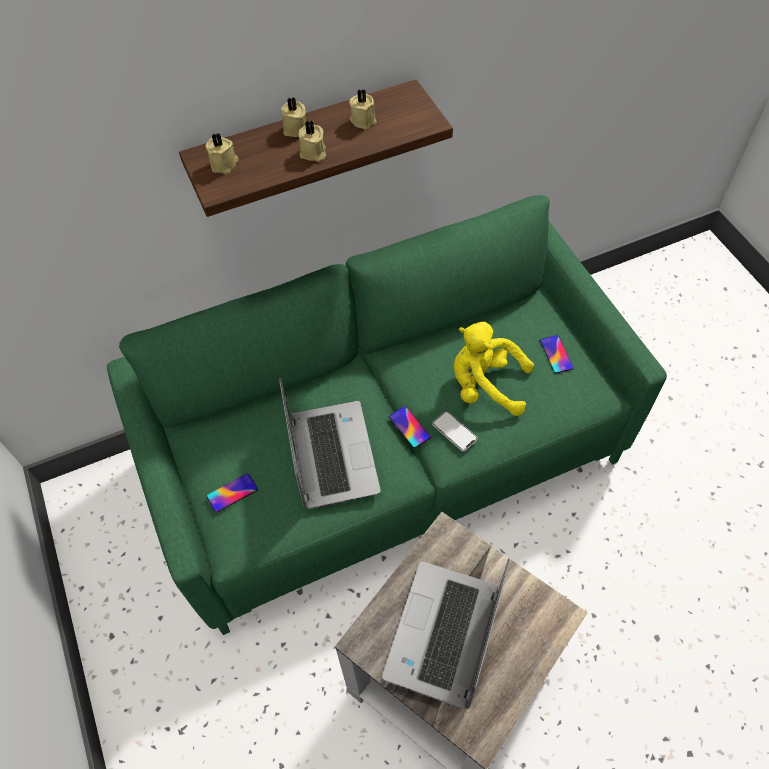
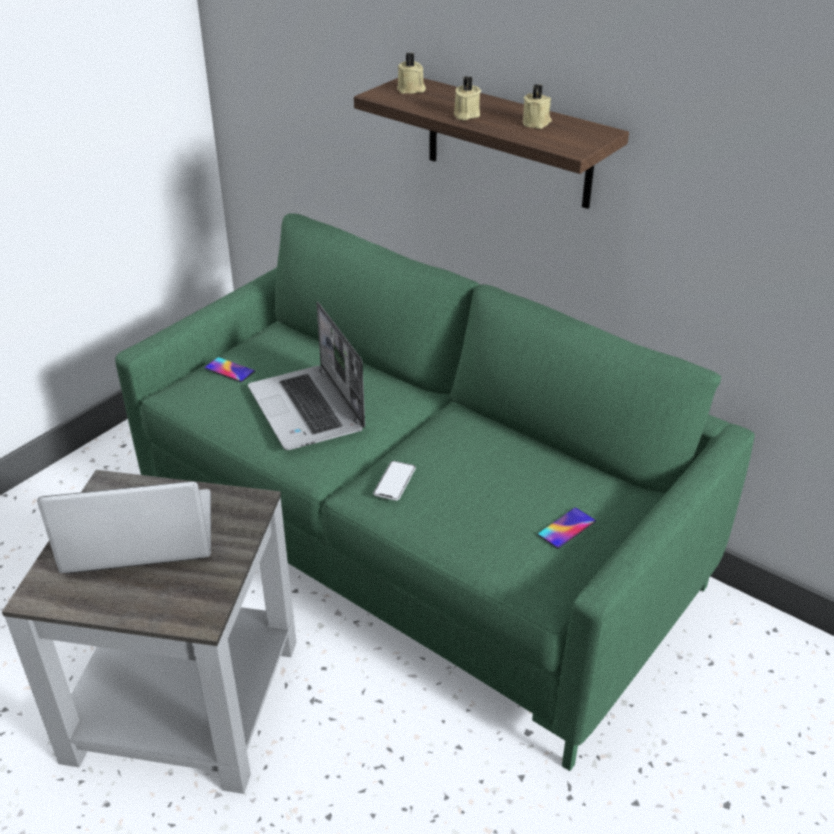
camera: 60 degrees right, 20 degrees down
laptop [280,377,381,509] -> laptop turned 105 degrees clockwise [248,302,365,450]
beige candle [281,97,306,137] -> none
phone [389,406,431,448] -> none
yellow plush toy [454,322,534,416] -> none

